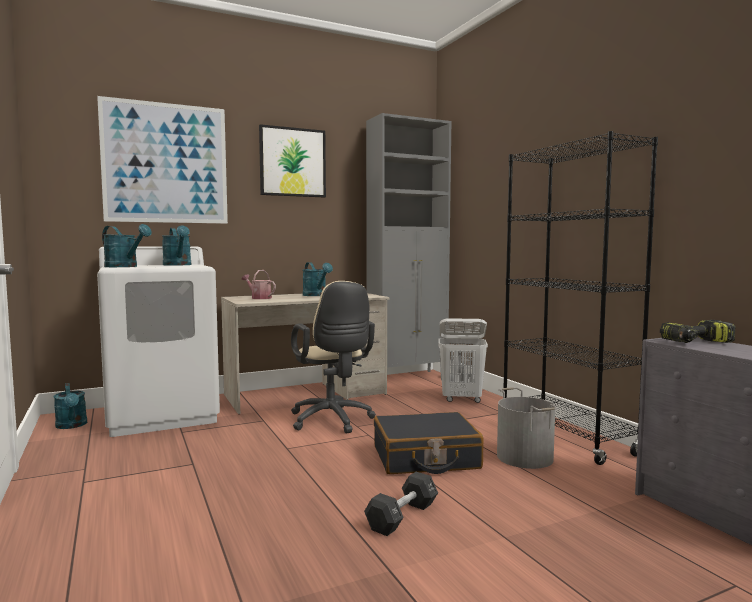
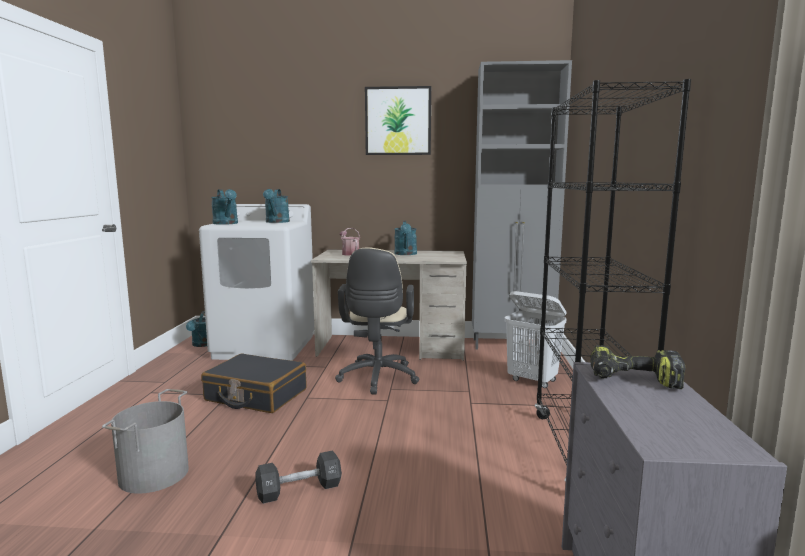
camera: 30 degrees right, 5 degrees up
picture [97,96,228,224] -> none
black suitcase [374,412,483,474] -> black suitcase moved to [201,353,307,413]
grey bucket [497,387,558,469] -> grey bucket moved to [102,389,189,494]

